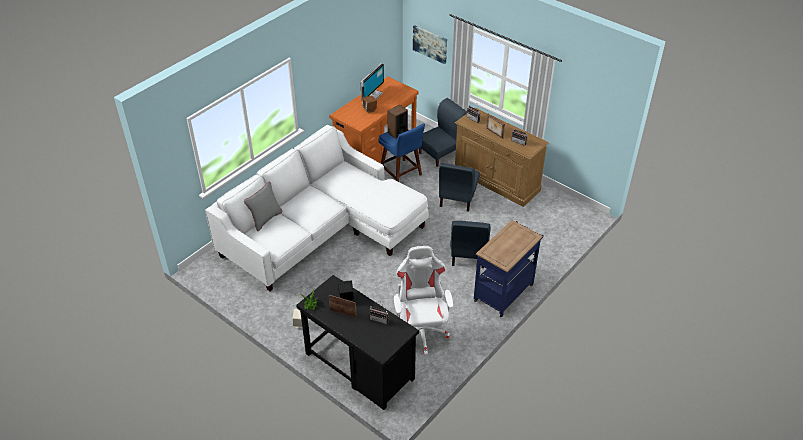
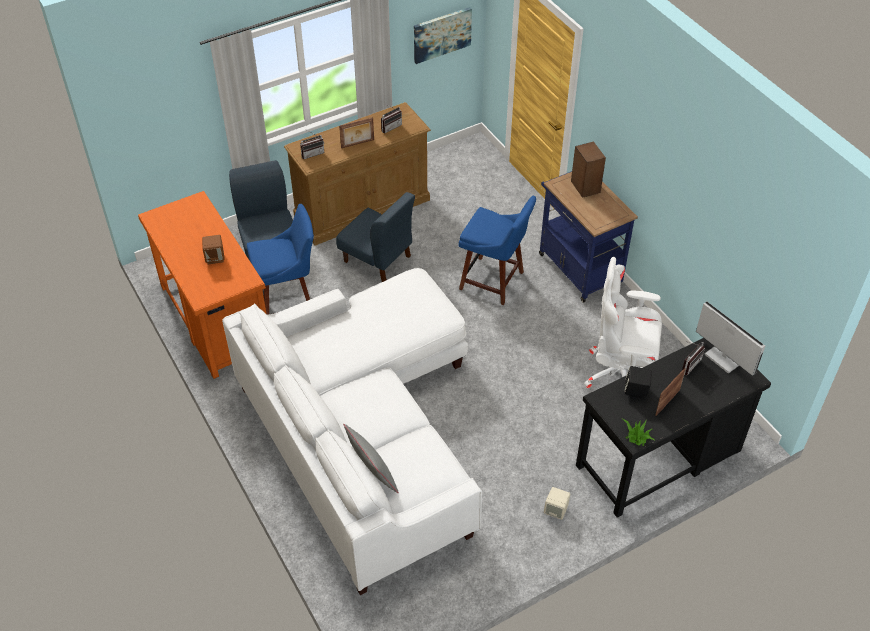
camera: 70 degrees left, 5 degrees up
monitor [361,63,384,100] -> monitor moved to [696,302,765,376]
speaker [387,104,408,139] -> speaker moved to [571,141,606,198]
picture [413,25,447,64] -> picture moved to [414,7,472,64]
blue chair [450,221,491,268] -> blue stool [459,196,536,305]

